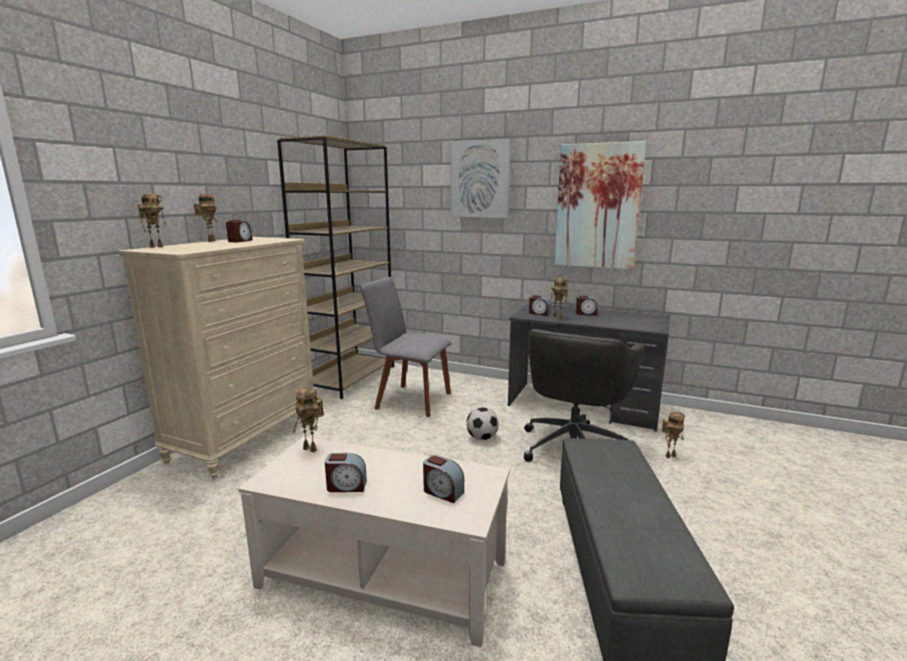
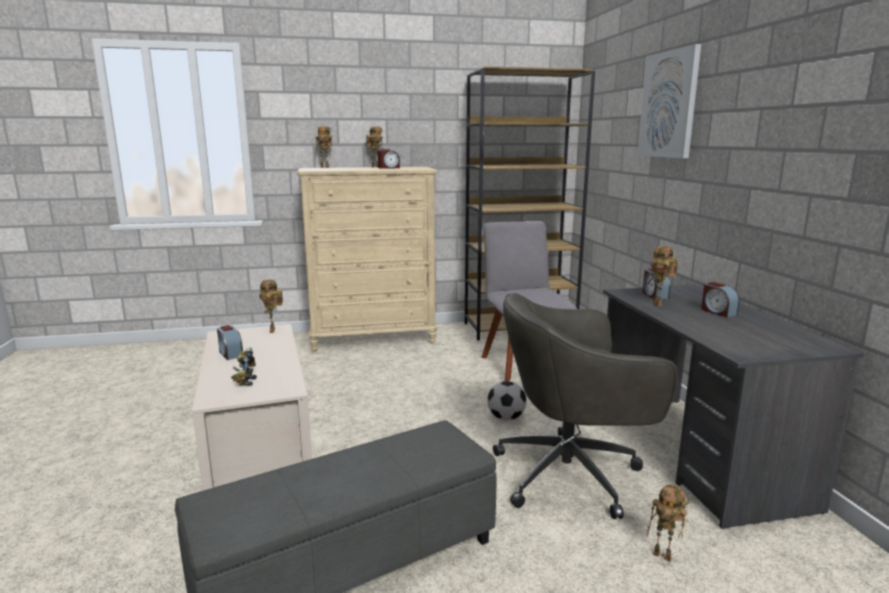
camera: 55 degrees right, 0 degrees up
alarm clock [423,455,464,503] -> toy robot [231,347,257,386]
picture [554,141,646,269] -> none

